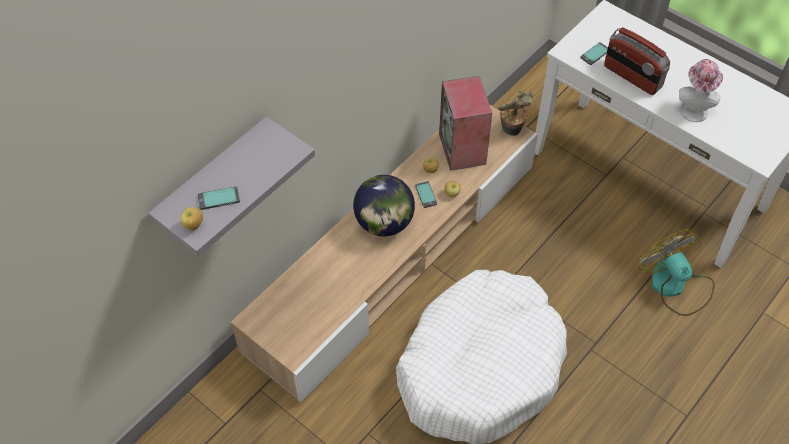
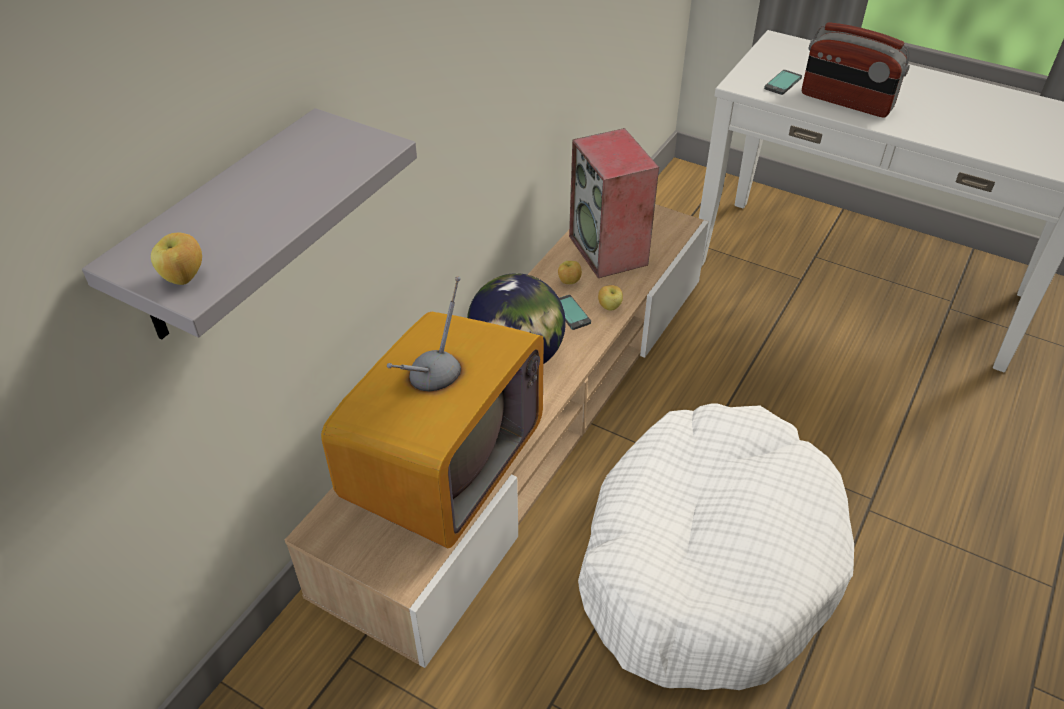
camera: 10 degrees left, 10 degrees down
phone [198,186,240,210] -> none
potted plant [498,90,534,136] -> none
fan [639,229,715,316] -> none
hat [679,59,723,122] -> none
none -> television [321,276,544,548]

